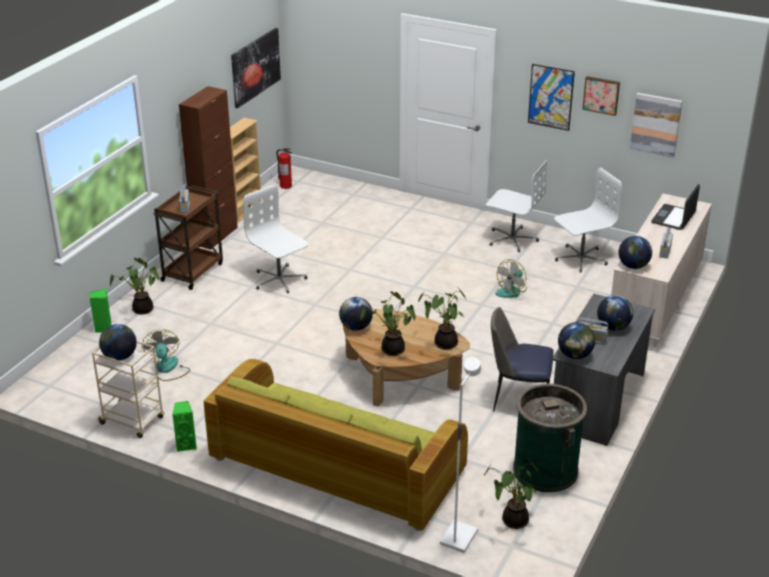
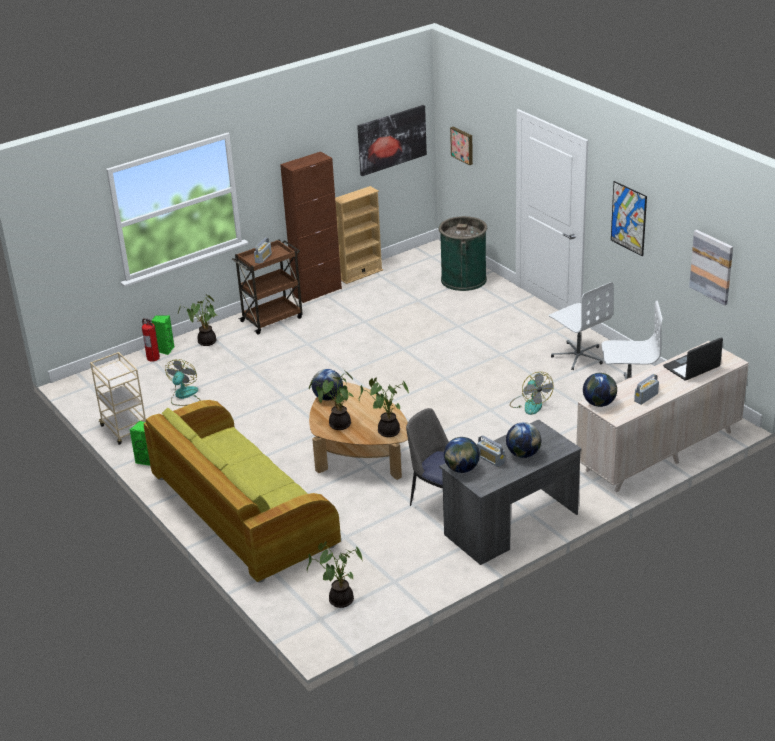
camera: 30 degrees right, 0 degrees up
globe [99,324,137,361] -> none
white office chair [243,185,308,294] -> none
fire extinguisher [276,148,292,189] -> fire extinguisher moved to [142,318,160,362]
white floor lamp [440,357,481,553] -> none
fan [496,259,527,298] -> fan turned 90 degrees counterclockwise [510,372,553,415]
green trash can [513,384,587,492] -> green trash can moved to [439,216,487,291]
picture [582,76,620,116] -> picture moved to [450,126,473,165]

